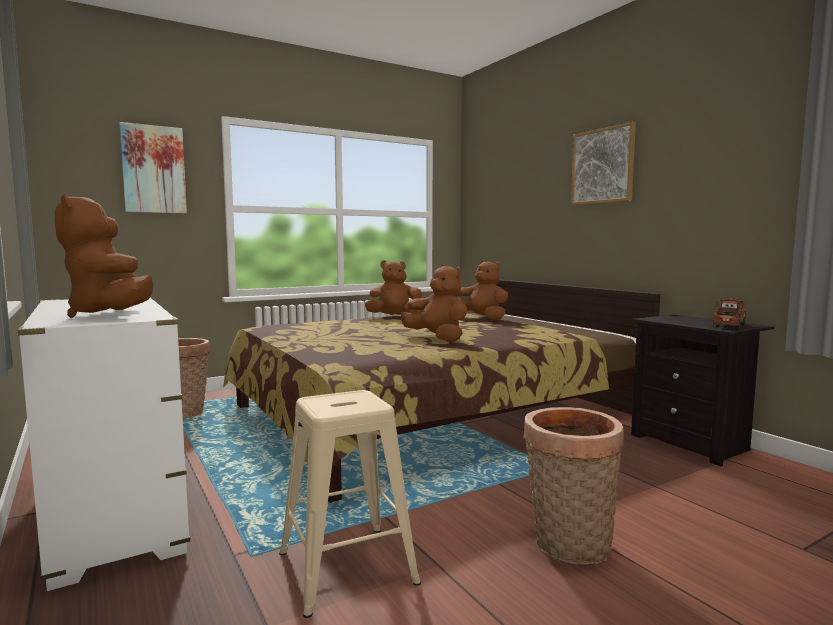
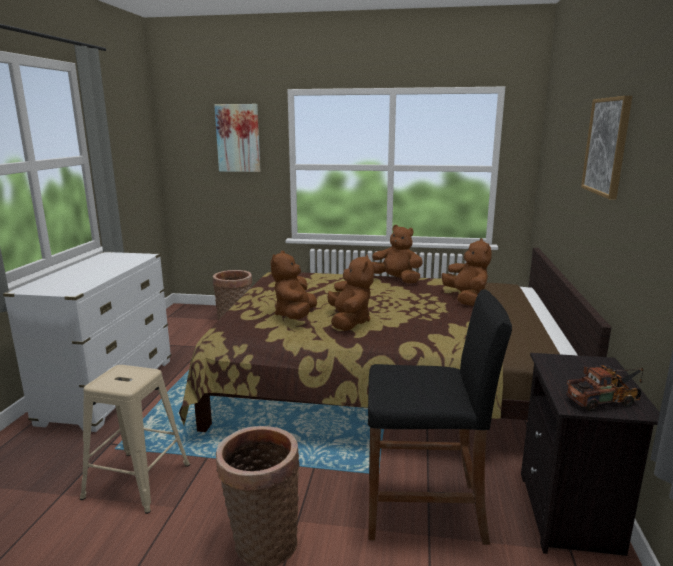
camera: 40 degrees right, 10 degrees up
brown plush toy [55,193,154,318] -> brown plush toy moved to [270,251,317,319]
none -> black stool [368,289,512,545]

